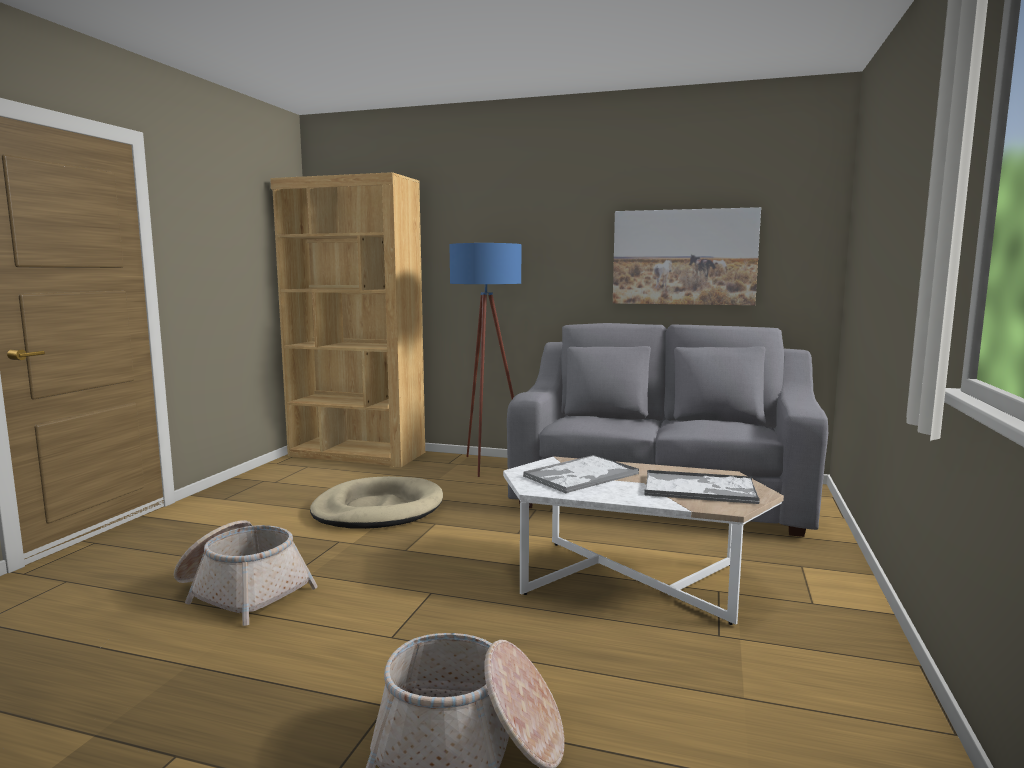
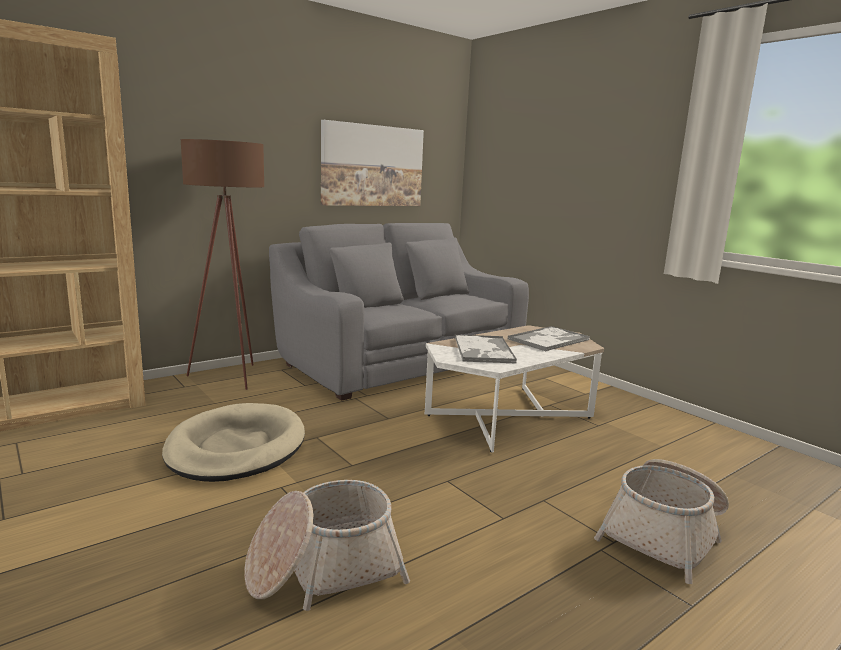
camera: 55 degrees left, 5 degrees up
blue floor lamp [449,243,521,477] -> brown floor lamp [181,139,264,390]

